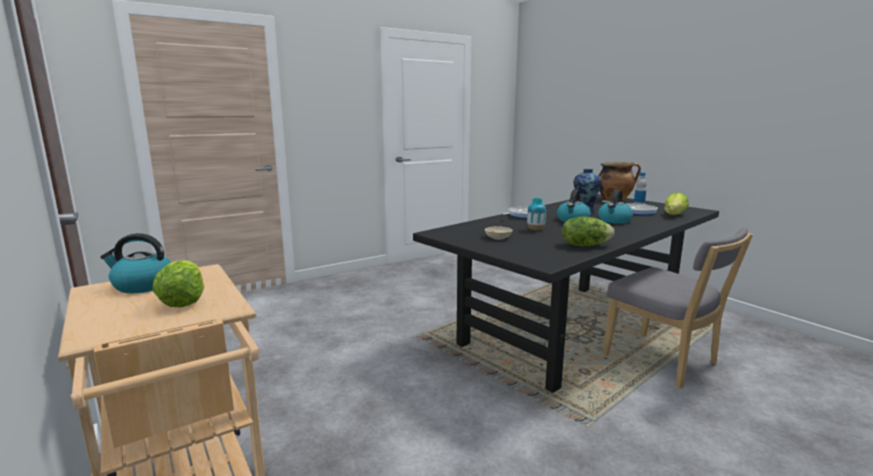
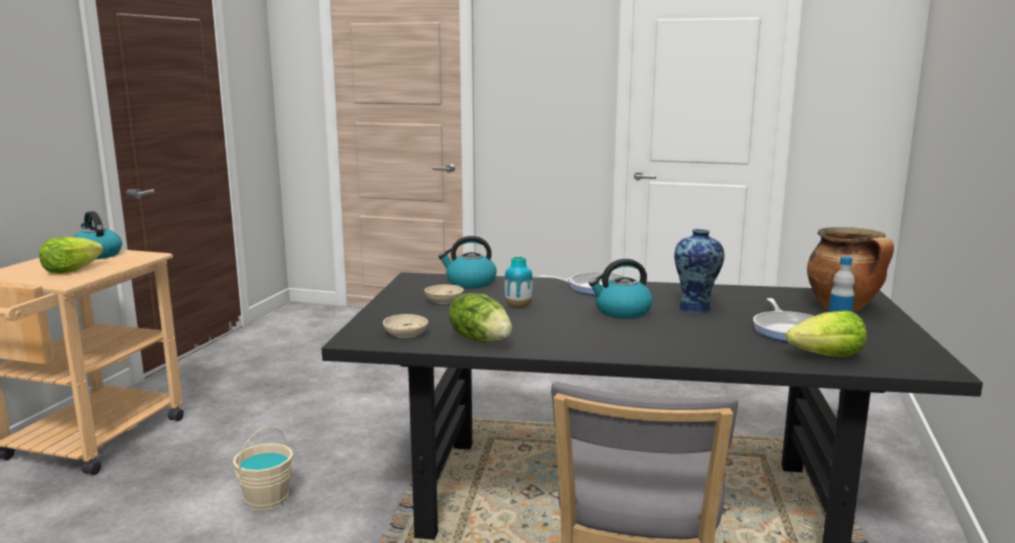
camera: 50 degrees right, 0 degrees up
kettle [598,190,633,224] -> kettle moved to [438,236,497,288]
none -> beige bucket [233,427,293,510]
none -> beige bowl [383,314,428,338]

